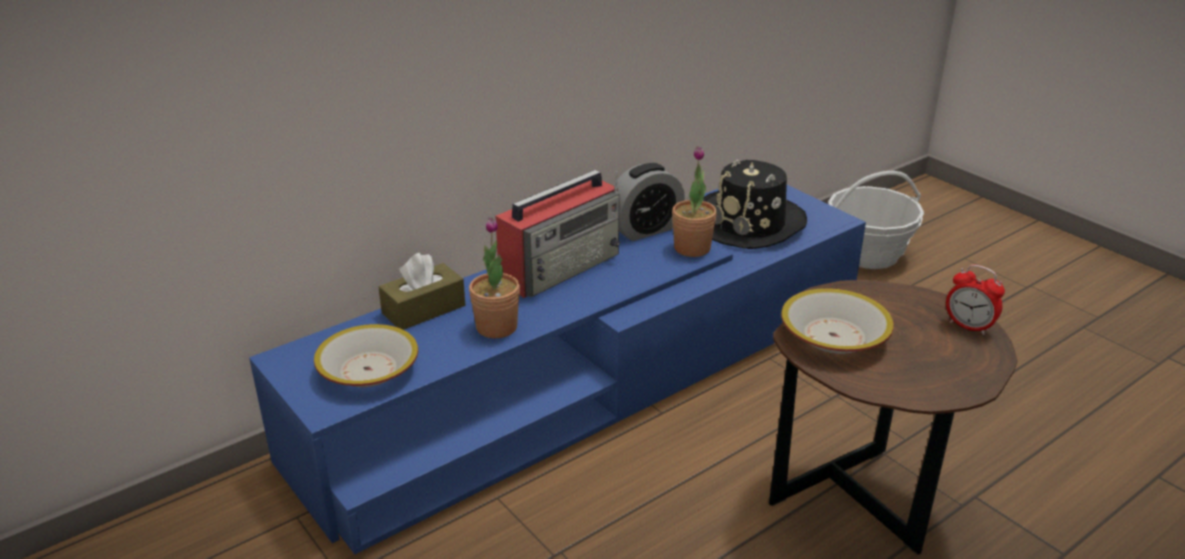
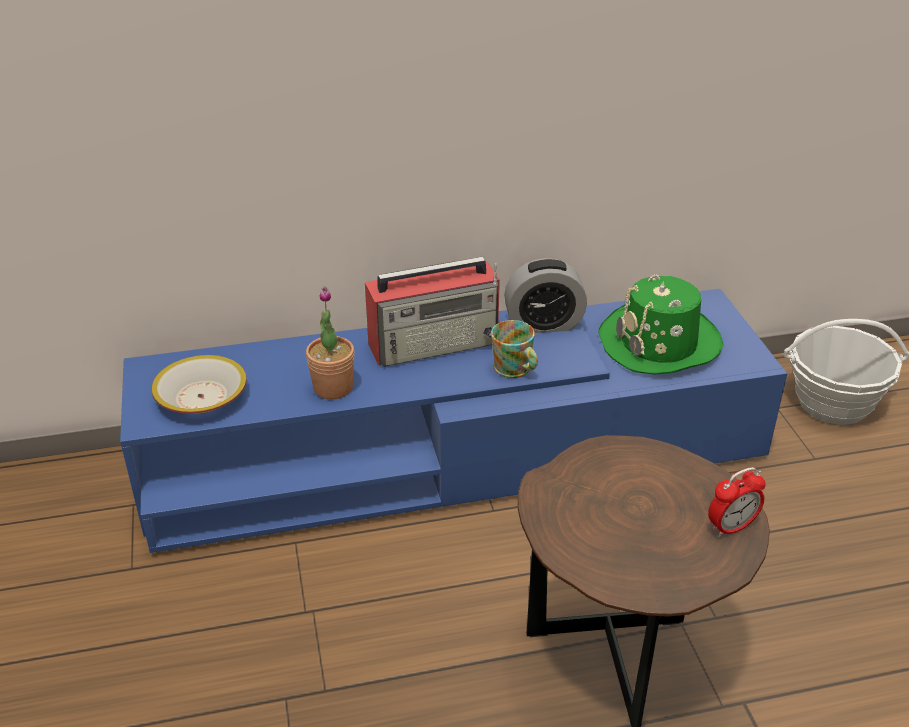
camera: 25 degrees right, 5 degrees up
brown tissue box [378,253,465,330] -> none
potted plant [672,146,717,257] -> none
black hat [703,160,807,249] -> green hat [598,275,723,375]
bowl [781,288,894,354] -> none
alarm clock [946,265,1005,335] -> alarm clock turned 90 degrees counterclockwise [708,467,766,537]
none -> mug [491,320,538,378]

